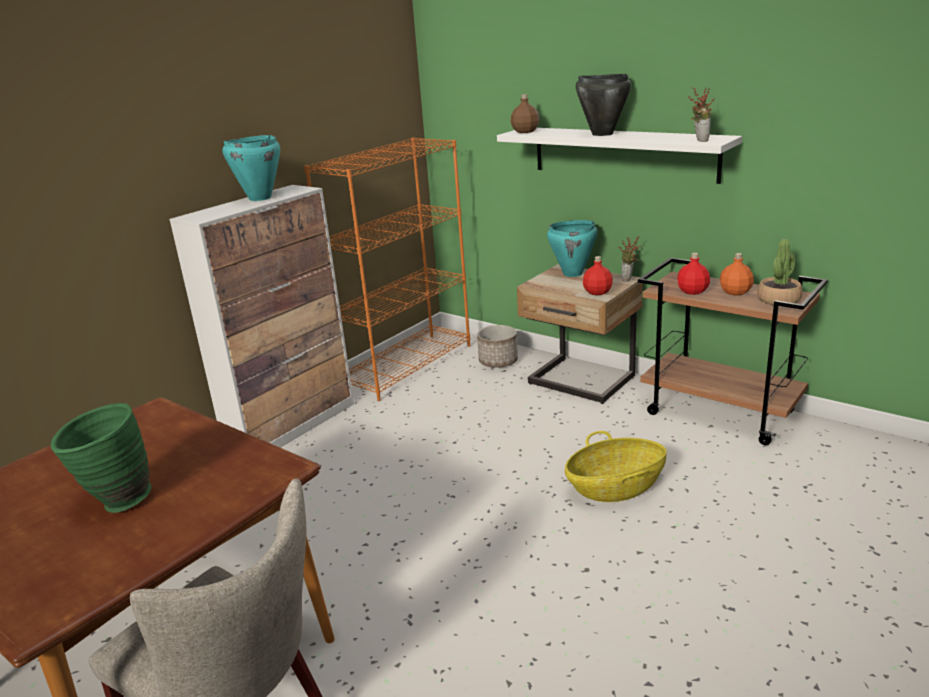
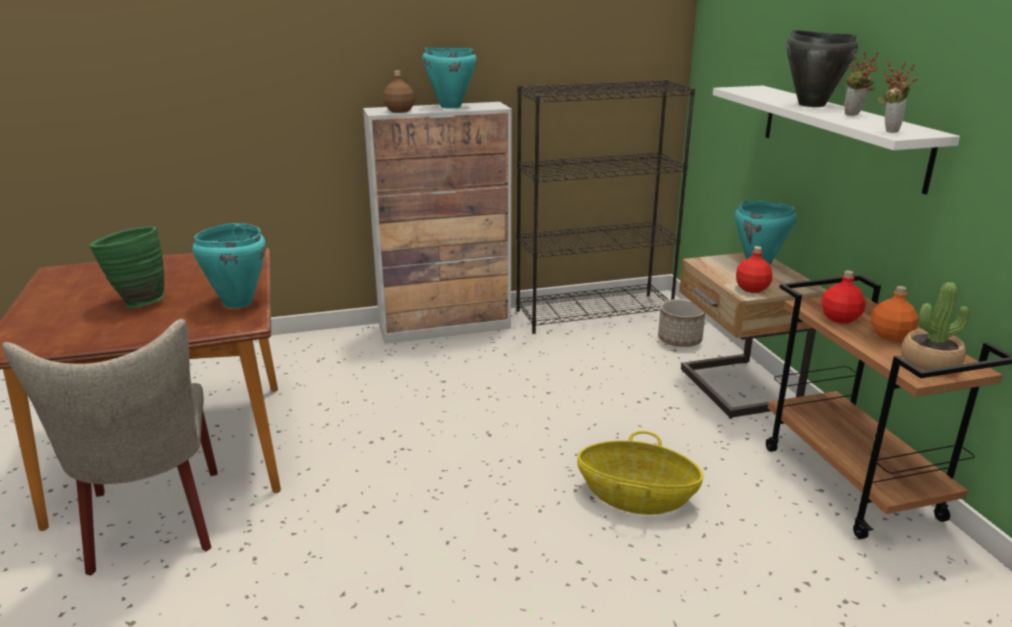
camera: 35 degrees right, 0 degrees up
orange bookcase [304,138,470,401] -> black bookcase [516,80,695,334]
brown bottle [511,94,540,133] -> brown bottle moved to [383,71,415,113]
potted plant [618,237,641,282] -> potted plant moved to [844,51,880,116]
none -> turquoise cooking pot [192,223,266,308]

